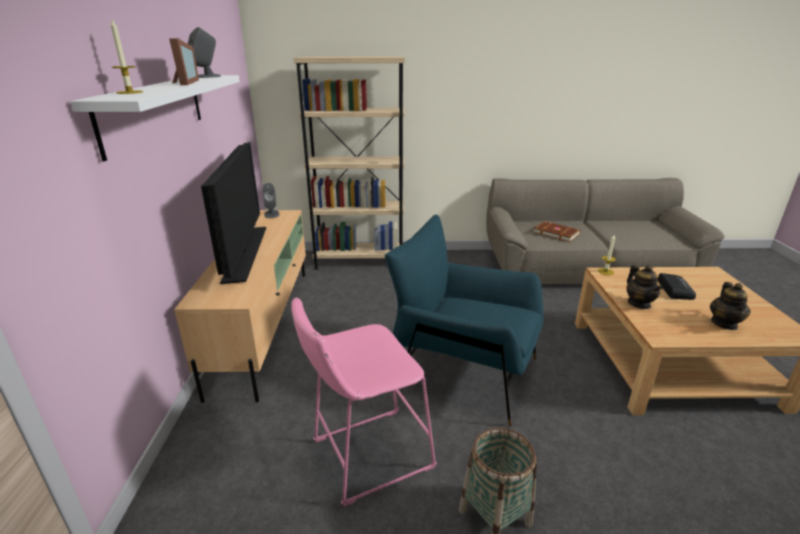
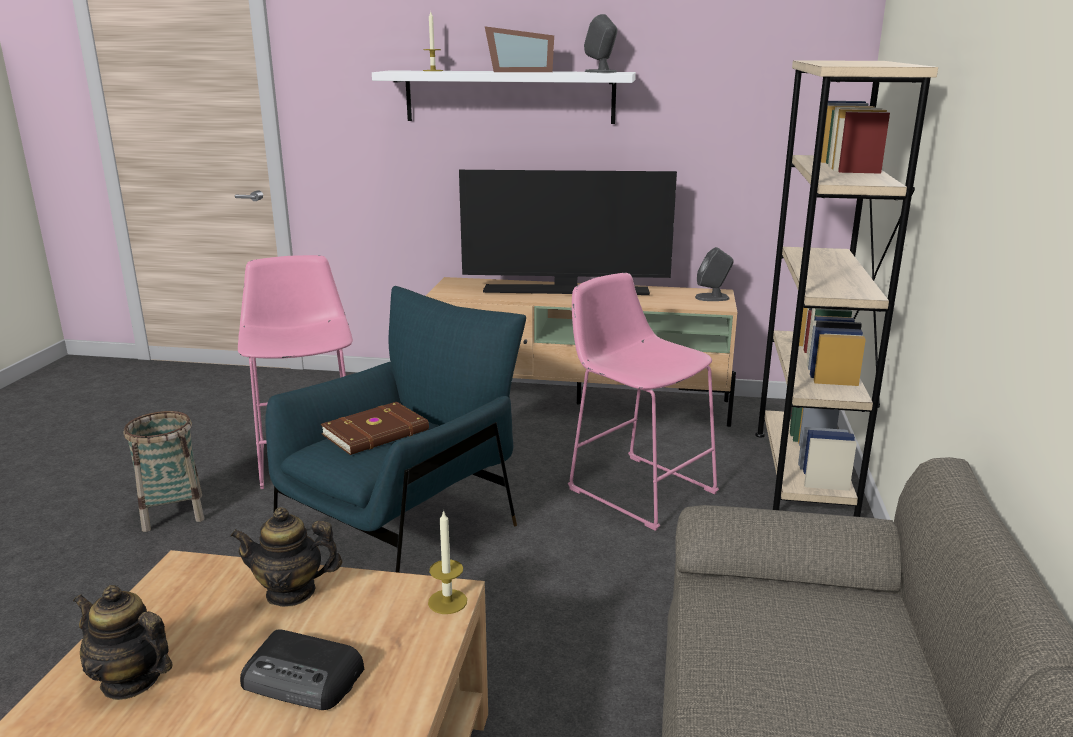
camera: 100 degrees right, 5 degrees down
brown book [533,221,581,242] -> brown book moved to [321,402,429,455]
none -> pink stool [568,273,719,531]

